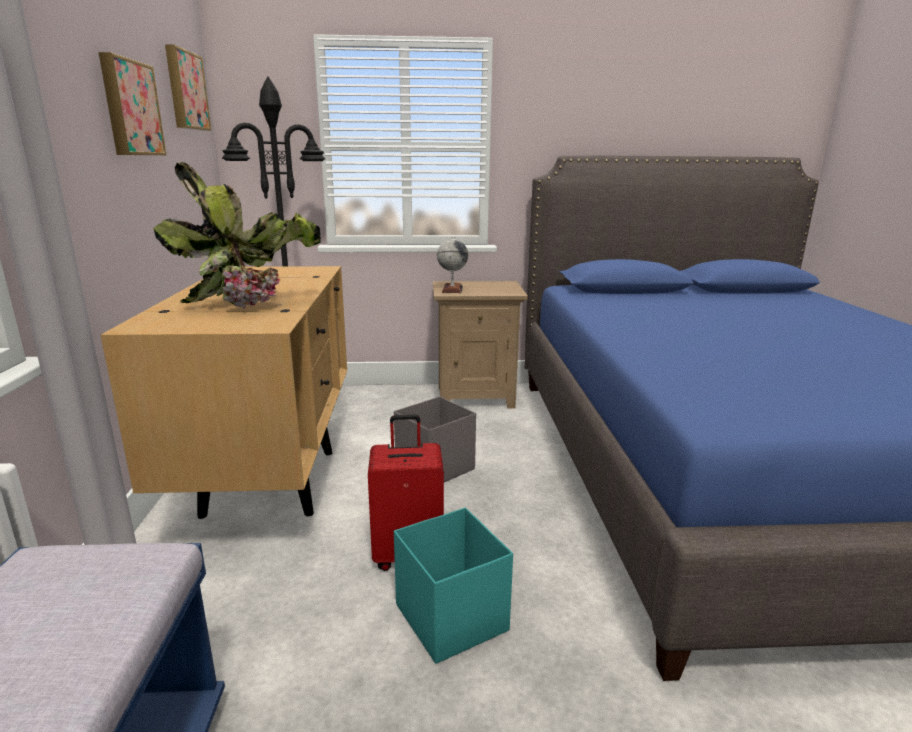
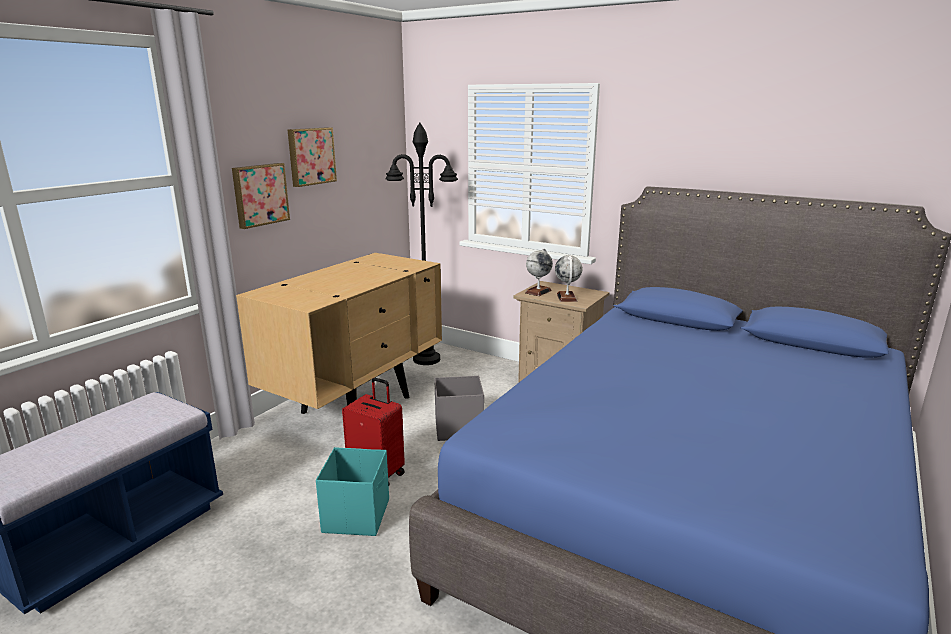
camera: 35 degrees right, 0 degrees up
potted plant [154,162,321,309] -> none
picture [165,45,211,131] -> picture moved to [232,163,290,229]
none -> globe [555,255,582,302]

